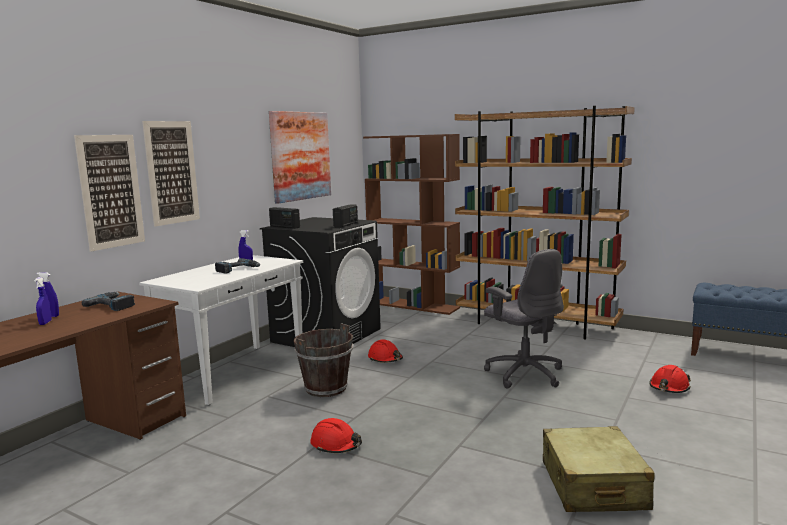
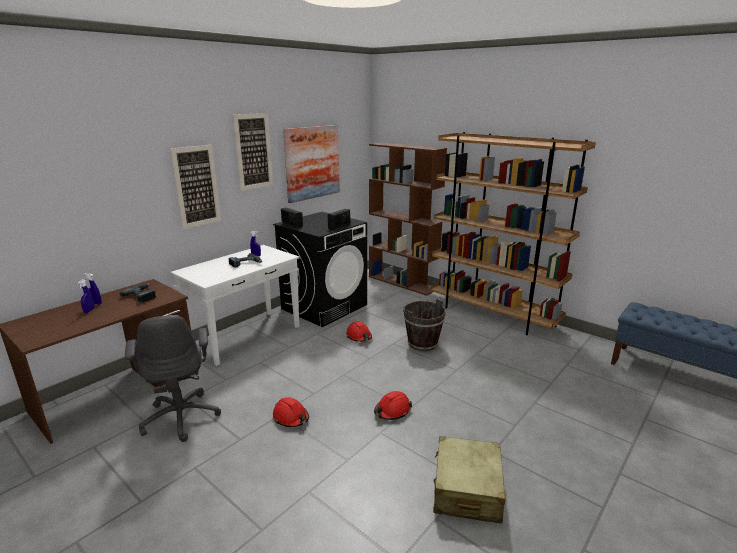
camera: 10 degrees right, 10 degrees up
picture [74,135,145,252] -> picture moved to [233,113,273,191]
brown bucket [294,323,353,397] -> brown bucket moved to [403,299,446,351]
grey office chair [484,249,564,388] -> grey office chair moved to [125,315,221,442]
red hard hat [649,365,691,393] -> red hard hat moved to [374,391,412,420]

